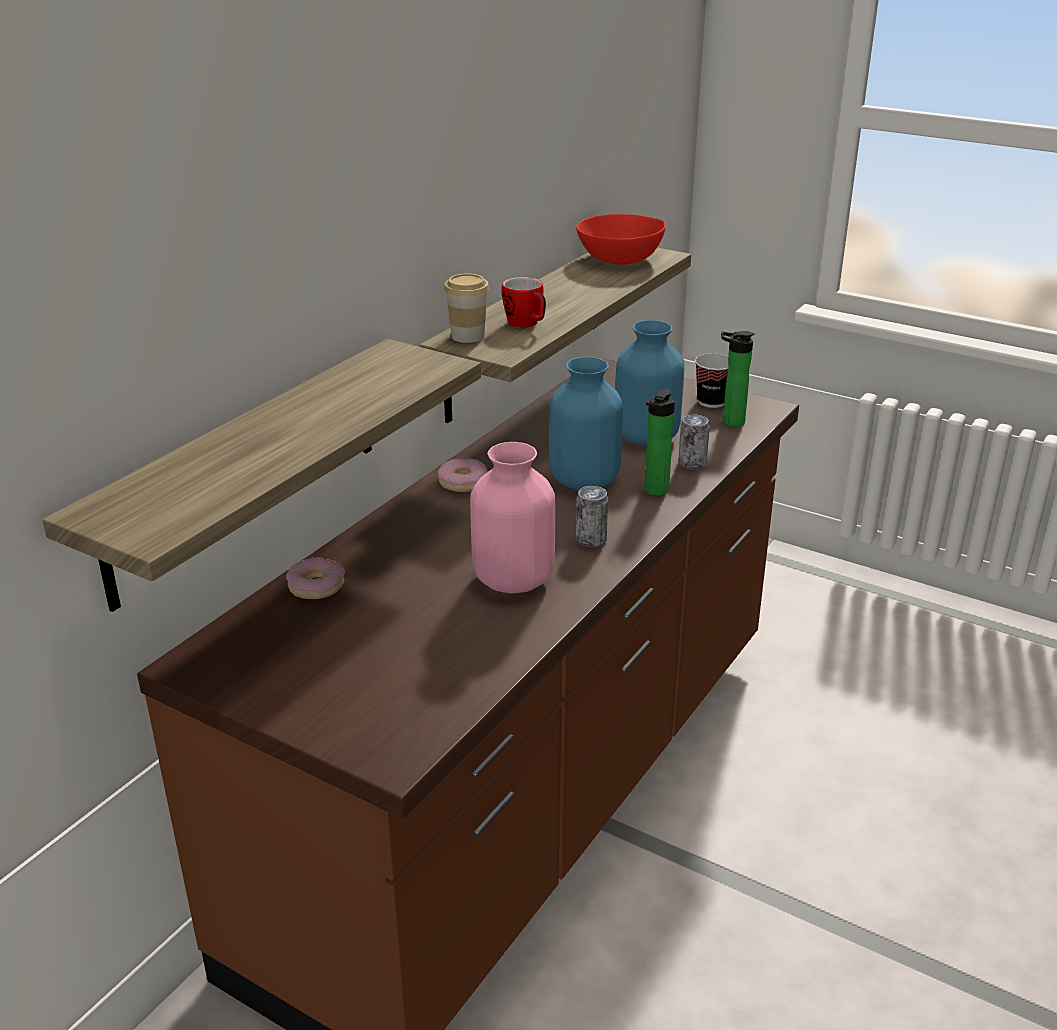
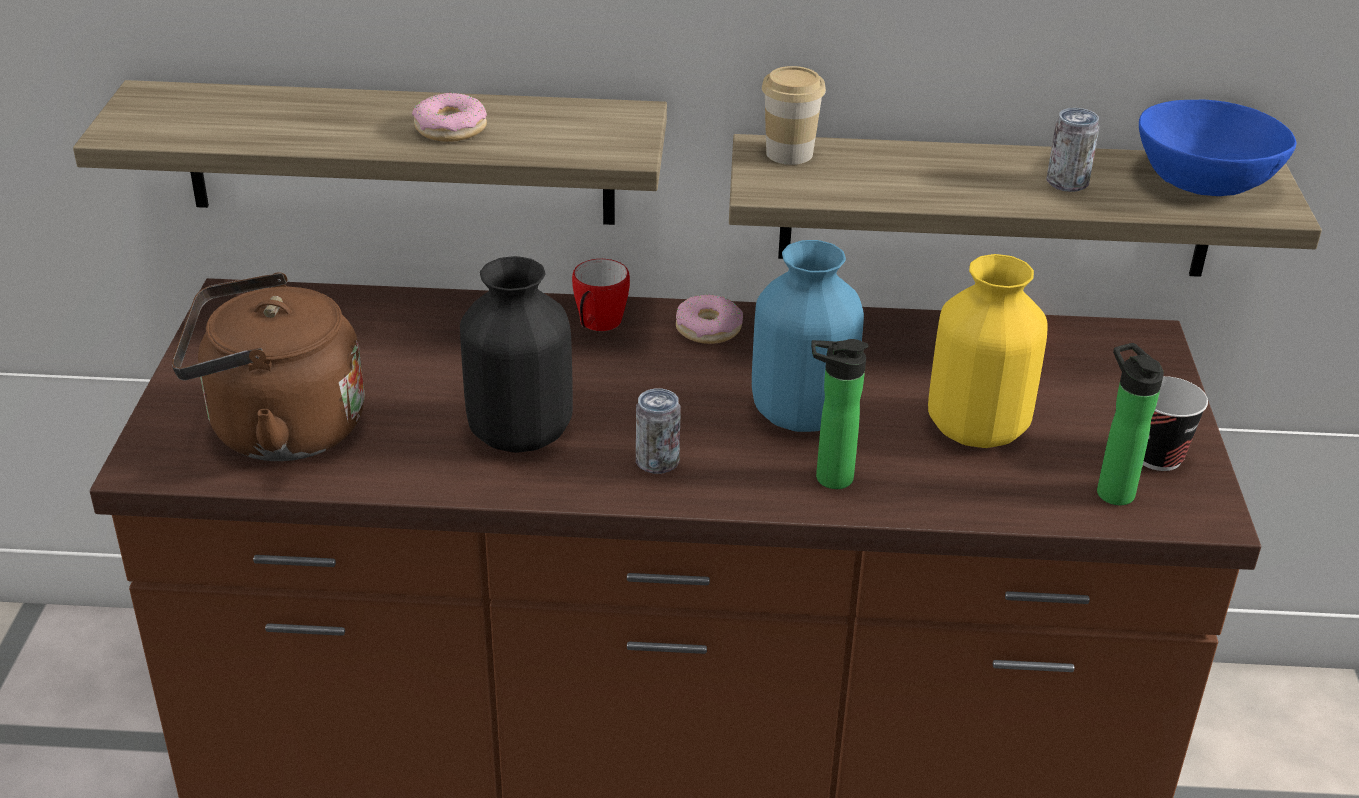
camera: 60 degrees right, 5 degrees up
donut [286,557,345,599] -> donut moved to [412,92,487,142]
pink vase [470,442,555,594] -> black vase [460,256,573,453]
mug [502,277,546,328] -> mug moved to [572,259,630,331]
red bowl [576,214,666,265] -> blue bowl [1139,99,1296,196]
blue vase [615,320,685,445] -> yellow vase [928,254,1048,448]
can [678,415,710,470] -> can moved to [1047,108,1099,192]
none -> brown kettle [172,272,364,461]

